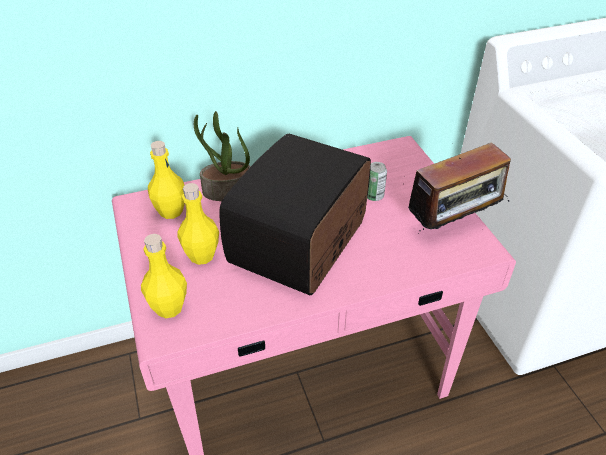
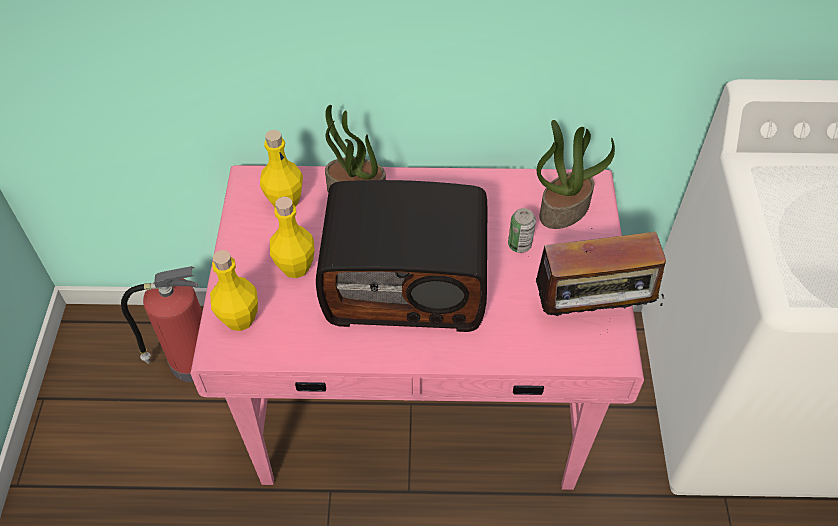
camera: 20 degrees right, 10 degrees up
radio [220,134,371,295] -> radio turned 135 degrees counterclockwise [316,180,487,332]
none -> fire extinguisher [121,266,202,382]
none -> potted plant [537,120,615,229]

